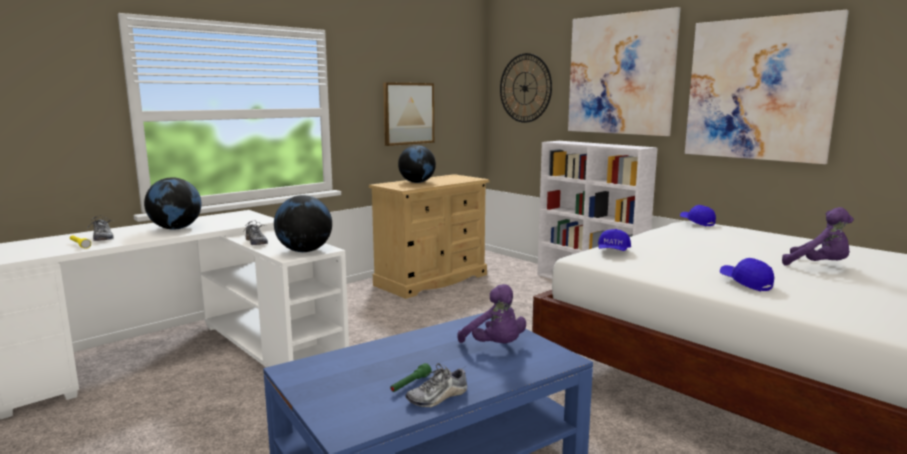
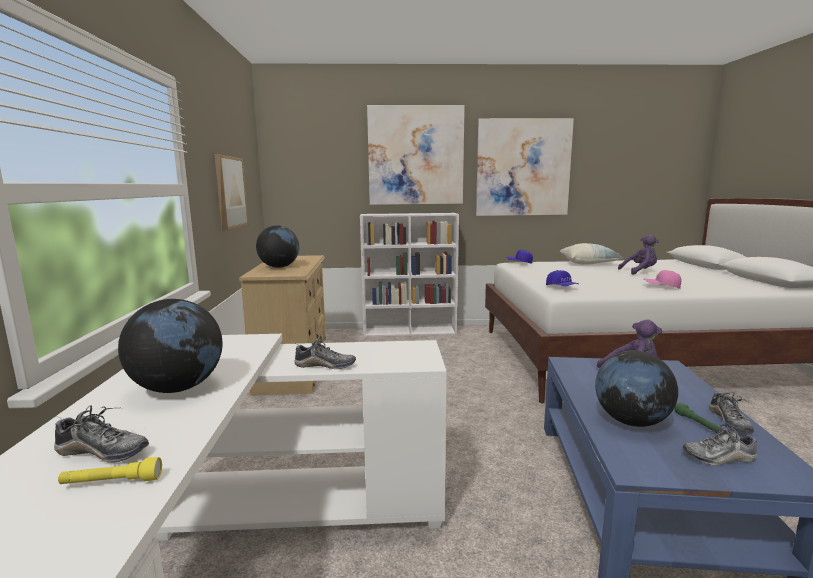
camera: 50 degrees left, 0 degrees up
globe [274,195,332,252] -> globe moved to [595,350,678,427]
wall clock [500,53,552,123] -> none
blue cap [720,258,774,291] -> pink cap [643,270,682,289]
none -> pillow [560,243,624,265]
none -> shoe [683,424,757,466]

